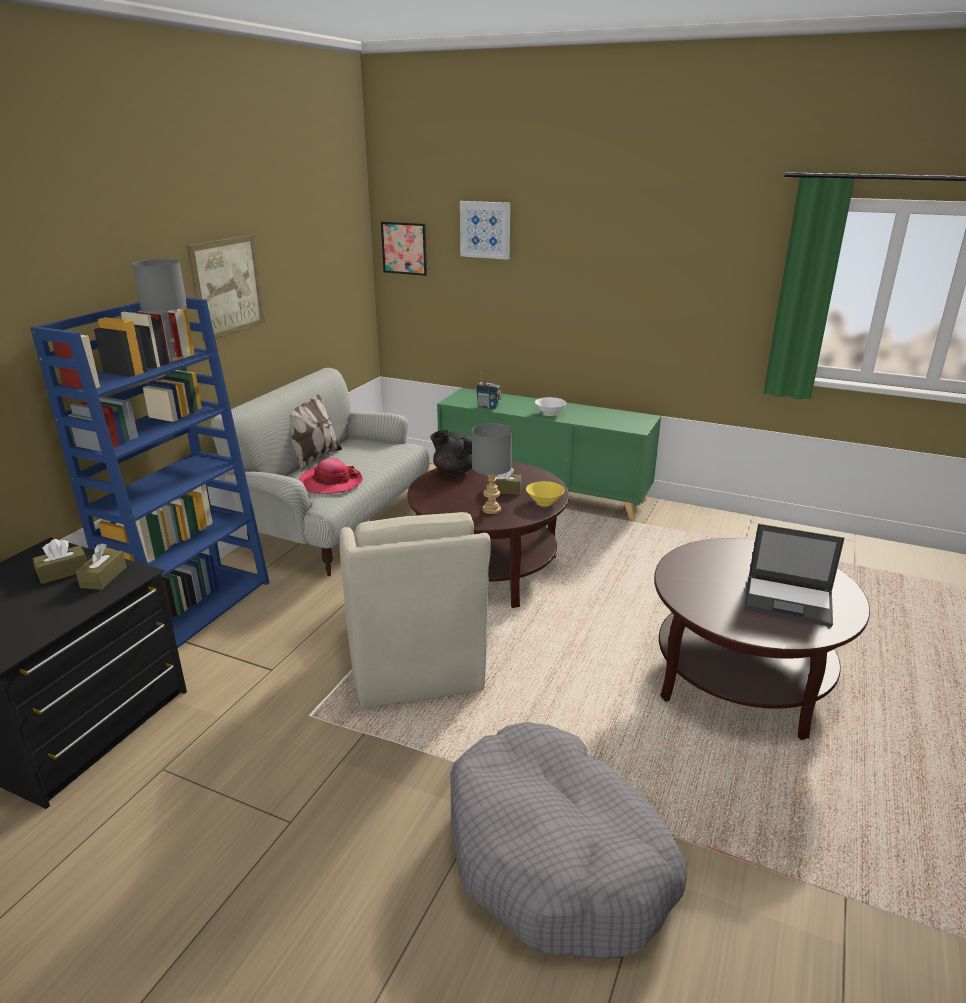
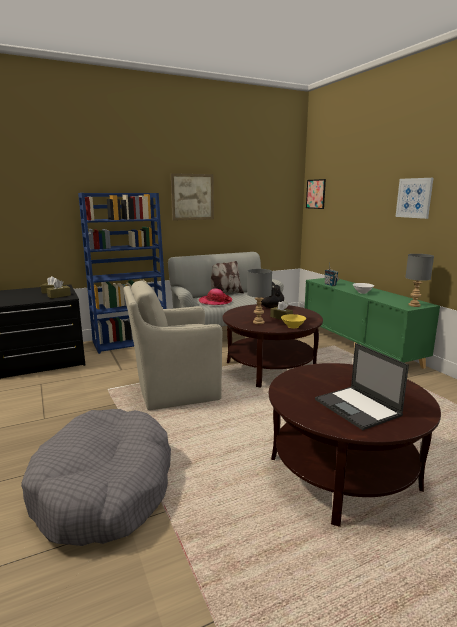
camera: 40 degrees right, 10 degrees down
grey table lamp [132,259,187,361] -> grey table lamp moved to [405,254,434,307]
beige armchair [340,512,491,708] -> beige armchair turned 45 degrees clockwise [124,281,223,410]
picture [460,201,510,260] -> picture moved to [396,178,433,219]

